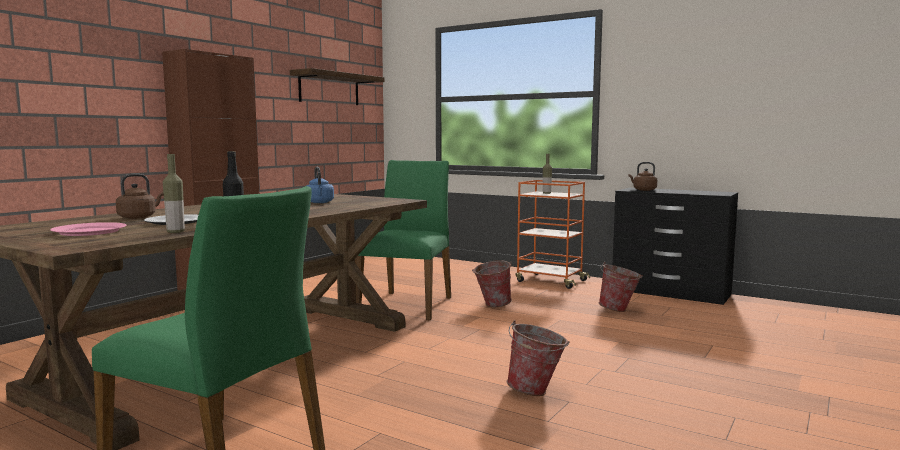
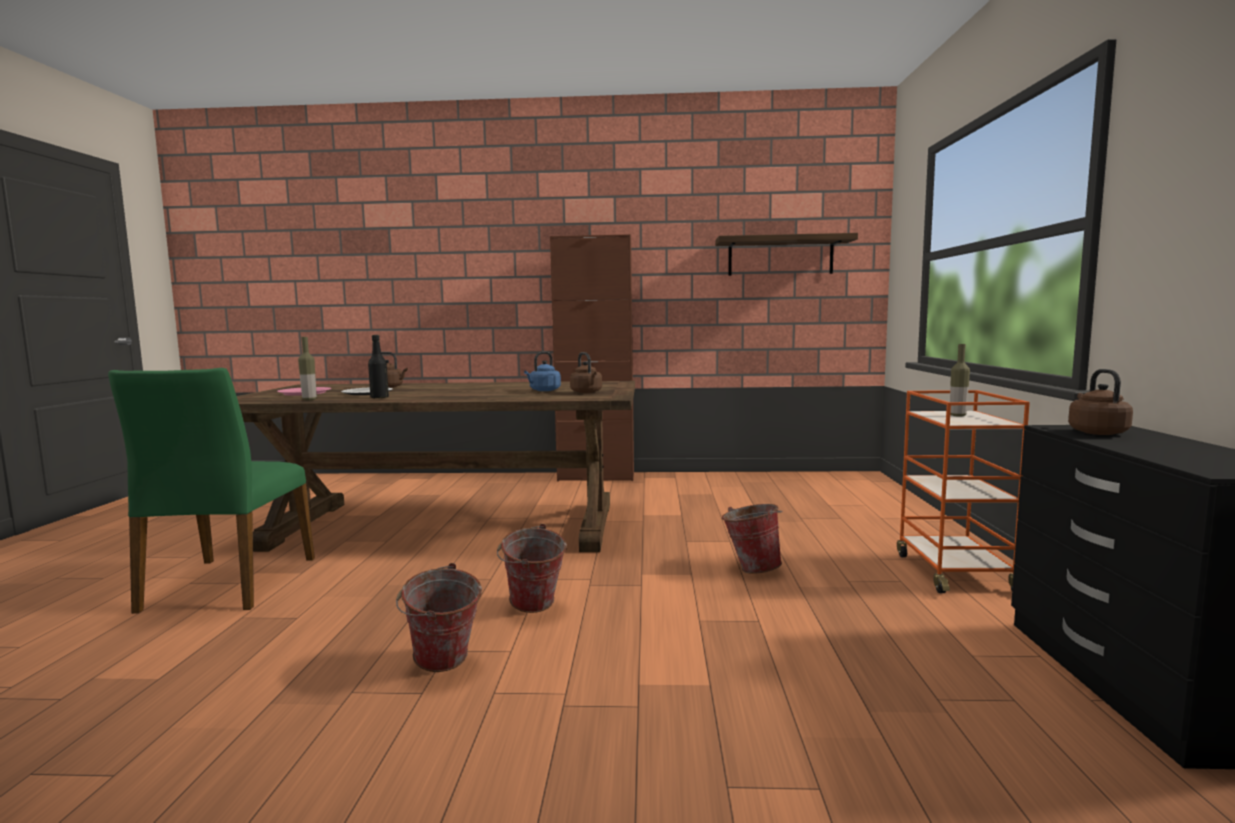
camera: 60 degrees right, 0 degrees up
green chair [355,160,451,320] -> none
bucket [599,262,643,312] -> bucket moved to [497,524,567,613]
none -> brown kettle [570,352,602,393]

